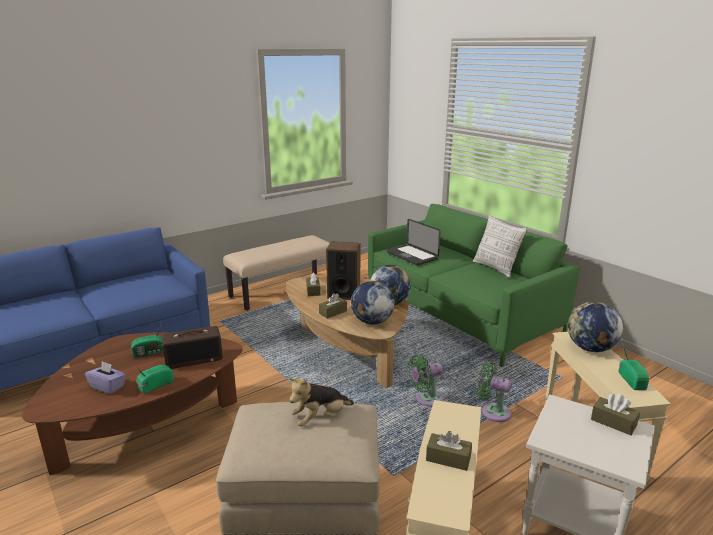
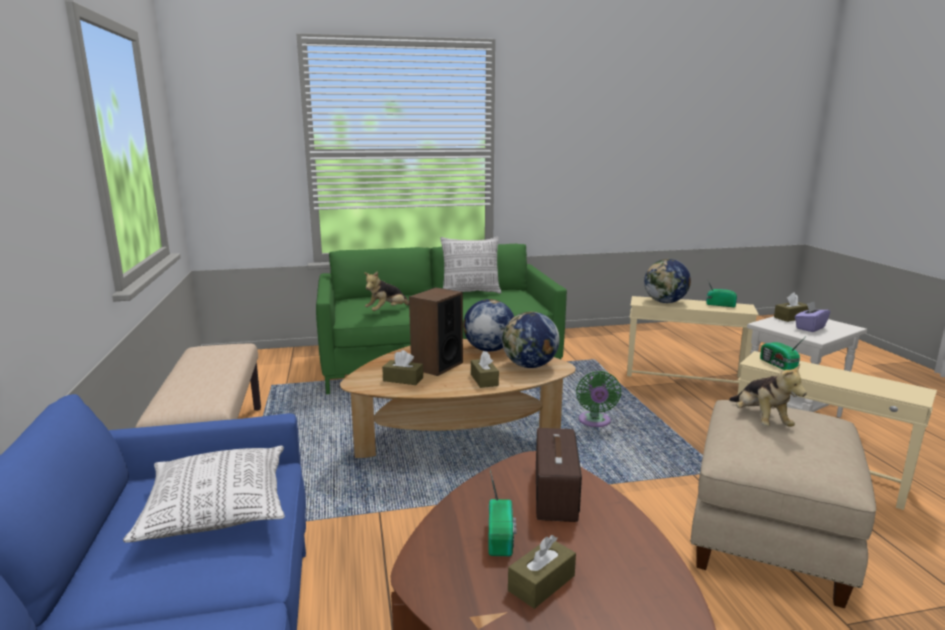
camera: 65 degrees left, 5 degrees down
purple tissue box [85,361,126,394] -> purple tissue box moved to [795,302,830,332]
radio [136,365,174,393] -> radio moved to [760,336,806,370]
laptop [387,219,441,265] -> plush toy [364,271,409,311]
brown tissue box [426,431,472,471] -> brown tissue box moved to [508,535,576,609]
green fan [477,361,512,422] -> none
none -> pillow [123,446,285,543]

